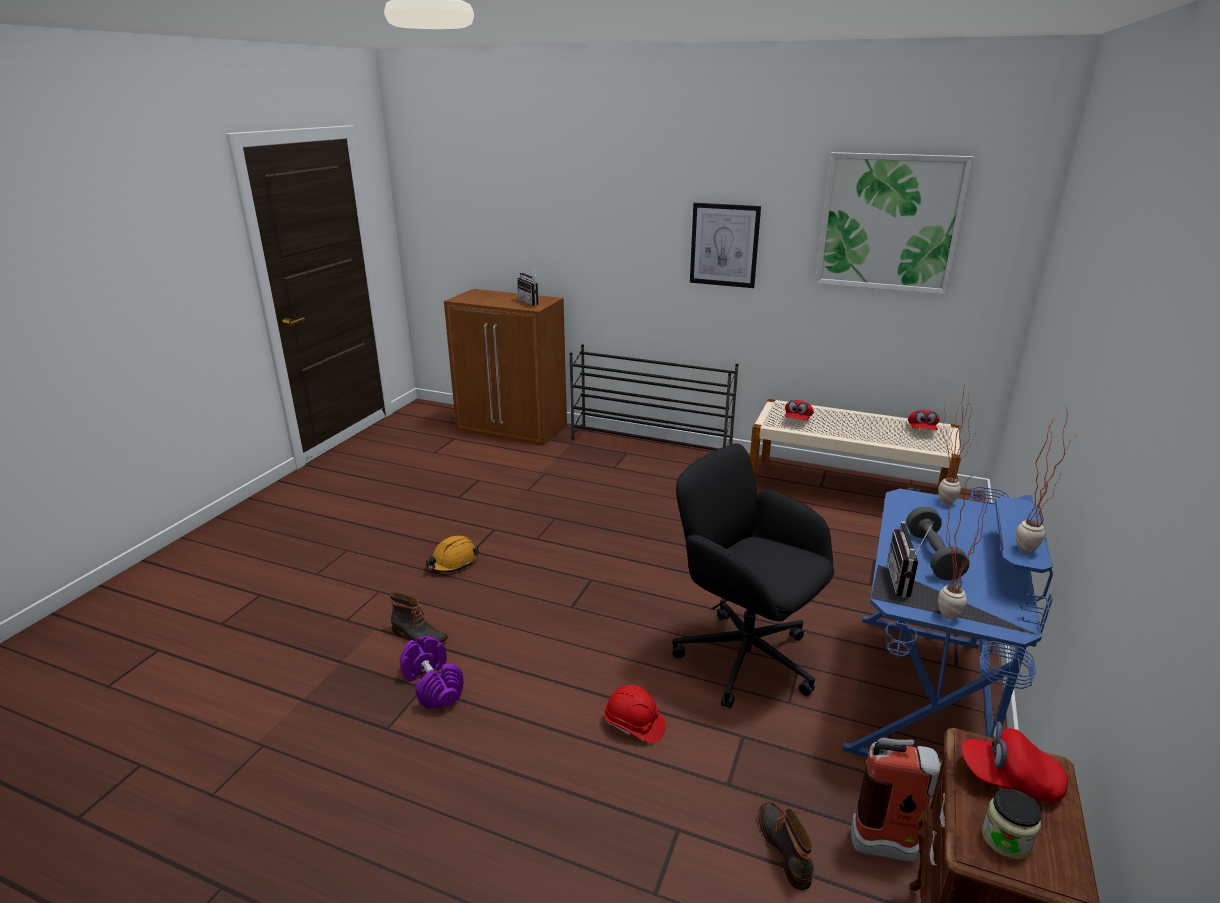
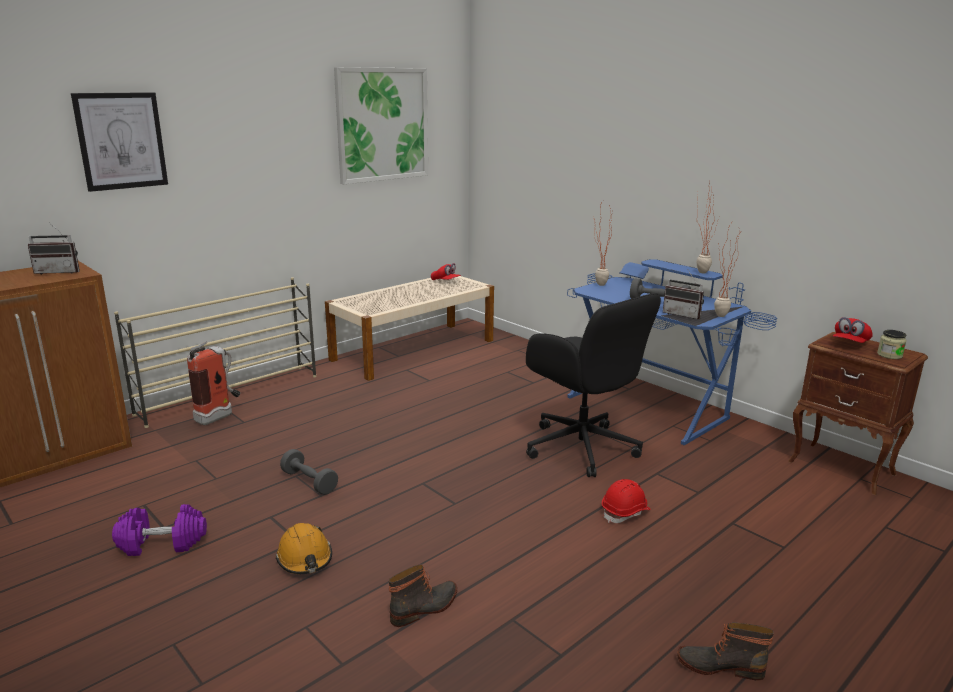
camera: 65 degrees left, 5 degrees down
purple dumbbell [400,636,464,710] -> purple dumbbell moved to [112,504,207,556]
black shoe rack [569,344,738,450] -> beige shoe rack [114,277,317,428]
black office chair [672,443,835,708] -> black office chair turned 105 degrees counterclockwise [526,293,661,477]
picture [690,203,761,288] -> picture moved to [71,92,168,192]
boot [759,802,814,890] -> boot moved to [677,622,774,680]
red cap [785,400,814,420] -> none
fire extinguisher [851,738,942,862] -> fire extinguisher moved to [187,342,240,425]
none -> grey dumbbell [280,449,338,495]

